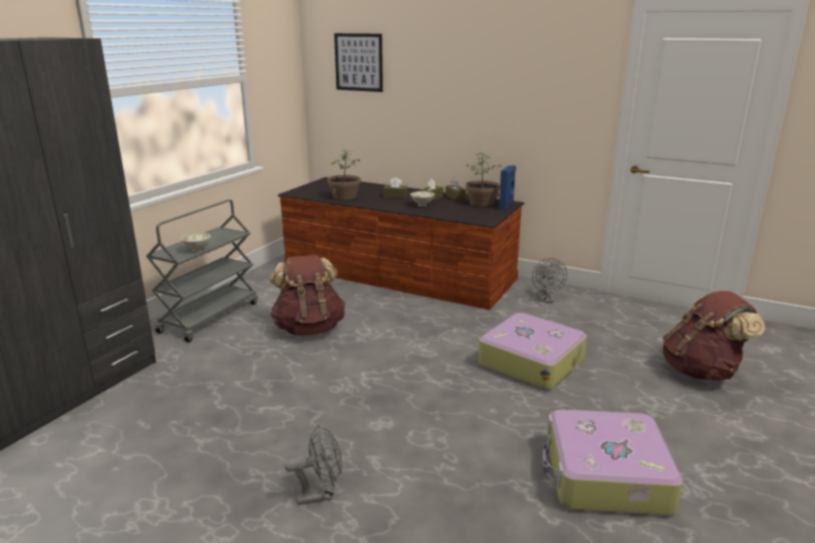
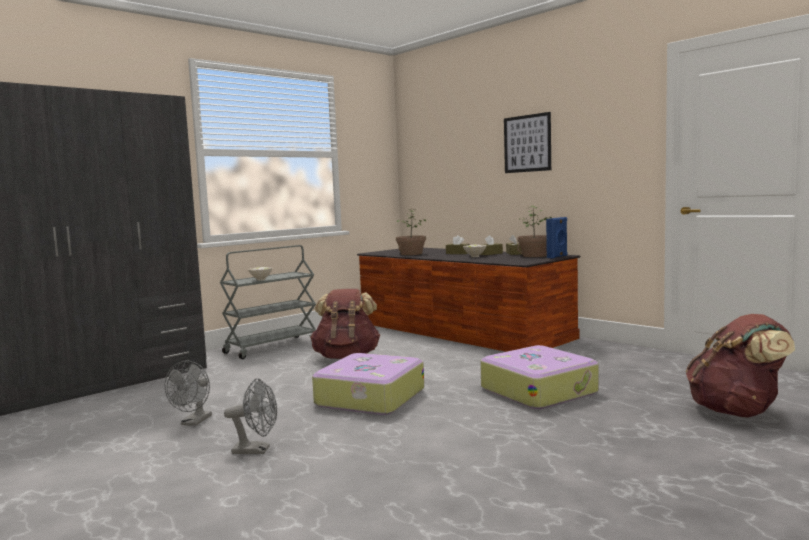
camera: 20 degrees right, 15 degrees down
picture [334,33,383,92] -> picture moved to [504,112,551,173]
grey fan [532,258,567,303] -> grey fan moved to [165,360,212,426]
suitcase [542,409,683,515] -> suitcase moved to [312,353,424,415]

